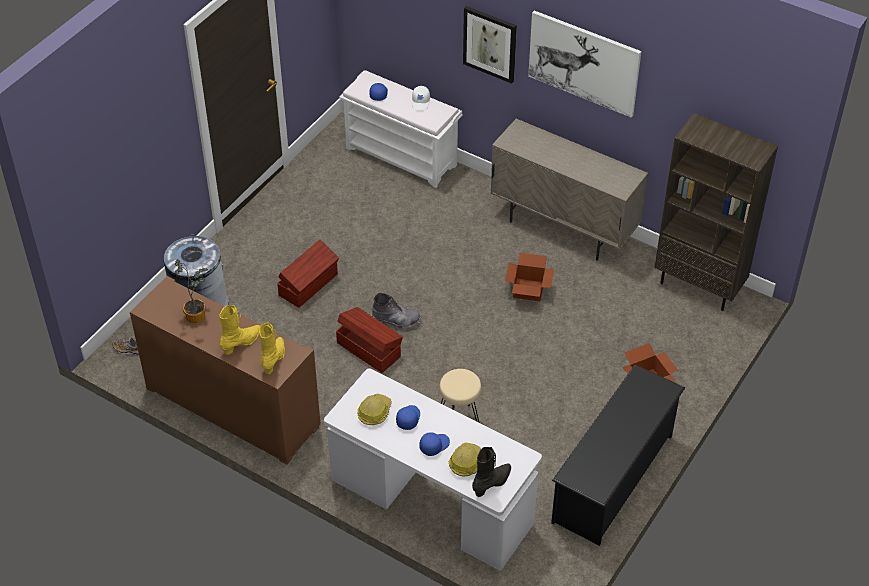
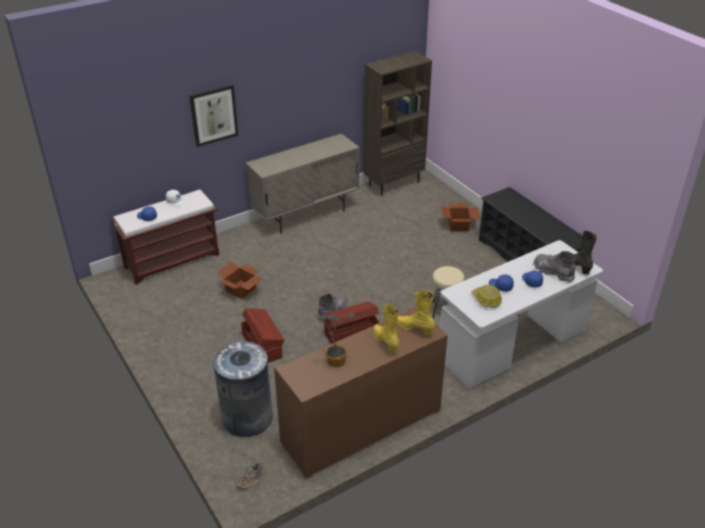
camera: 65 degrees left, 10 degrees down
white bench [339,70,462,188] -> brown bench [110,189,219,285]
hard hat [449,442,481,476] -> grey boot [533,251,576,283]
cardboard box [505,253,554,301] -> cardboard box moved to [217,261,262,299]
picture [528,11,641,118] -> none

